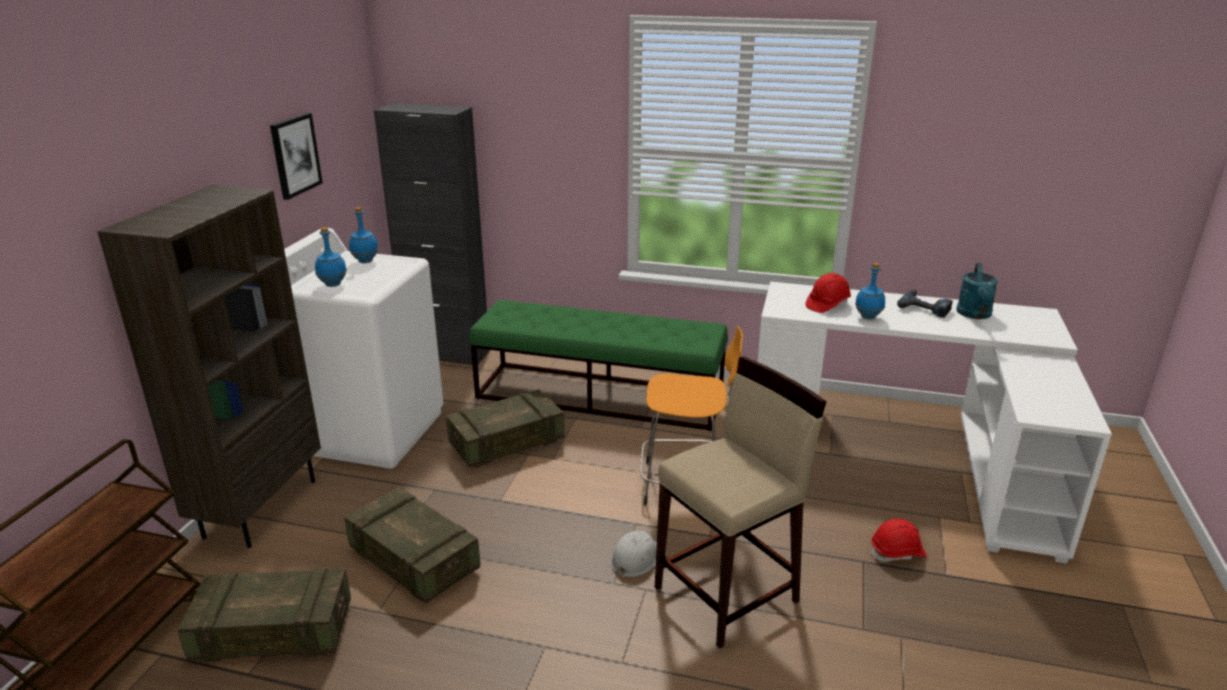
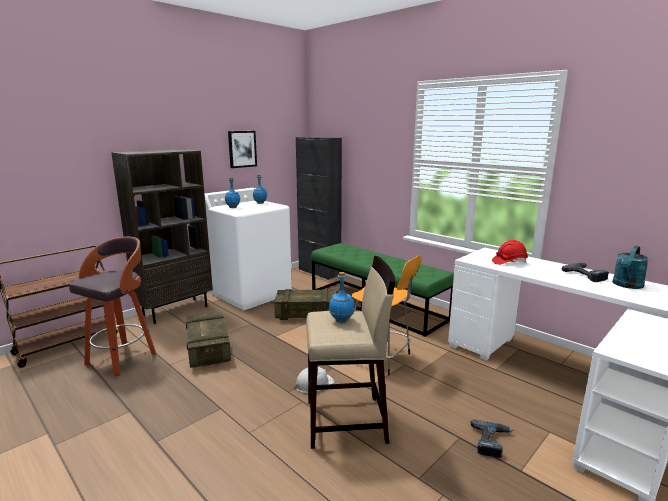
camera: 30 degrees right, 10 degrees down
crate [177,568,351,663] -> stool [69,237,156,376]
blue bottle [855,263,885,320] -> blue bottle moved to [329,272,355,323]
red hard hat [871,519,927,562] -> power drill [470,419,514,458]

